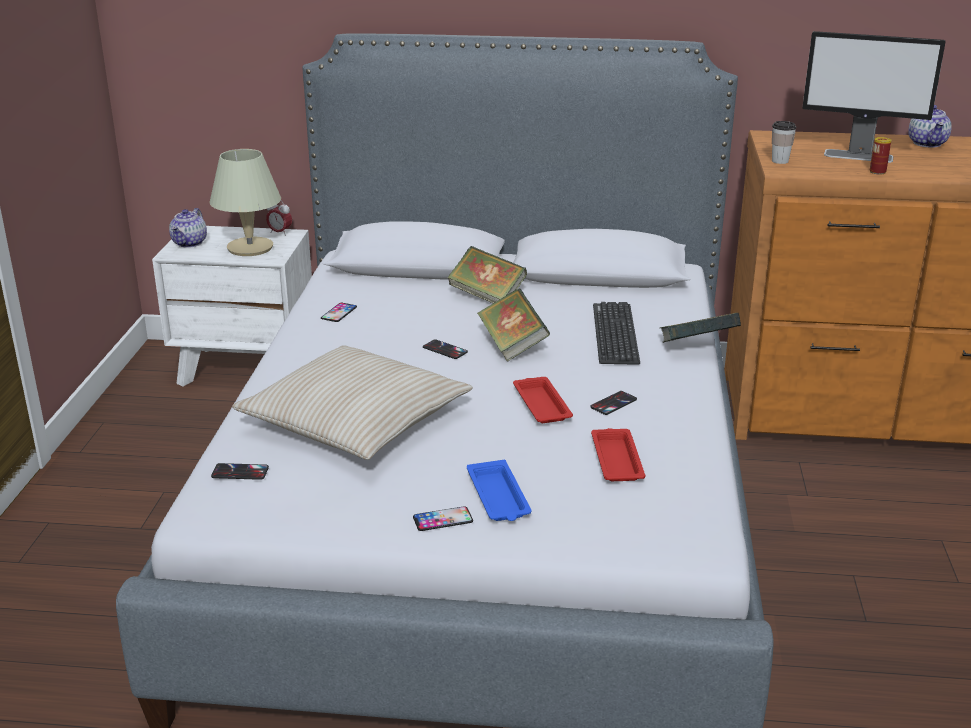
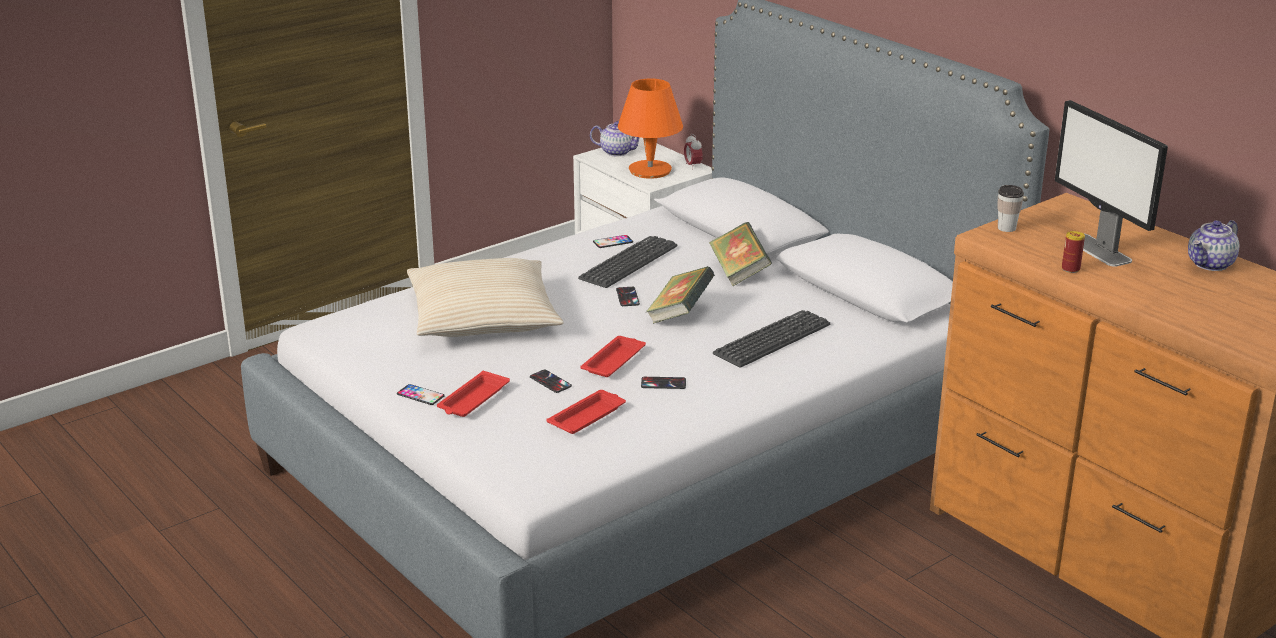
camera: 45 degrees right, 0 degrees up
teapot [169,208,207,248] -> teapot turned 135 degrees counterclockwise [590,121,640,157]
beige table lamp [209,149,281,256] -> orange table lamp [618,78,683,179]
phone [211,463,269,480] -> phone moved to [530,370,572,393]
blue tray [467,460,531,521] -> red tray [437,371,510,417]
book [659,313,741,343] -> none
none -> keyboard [578,236,678,288]

